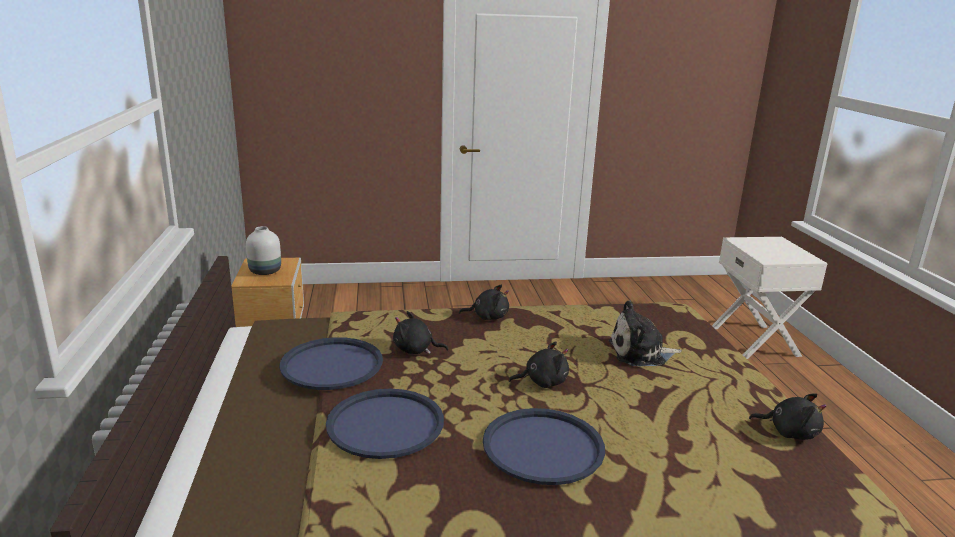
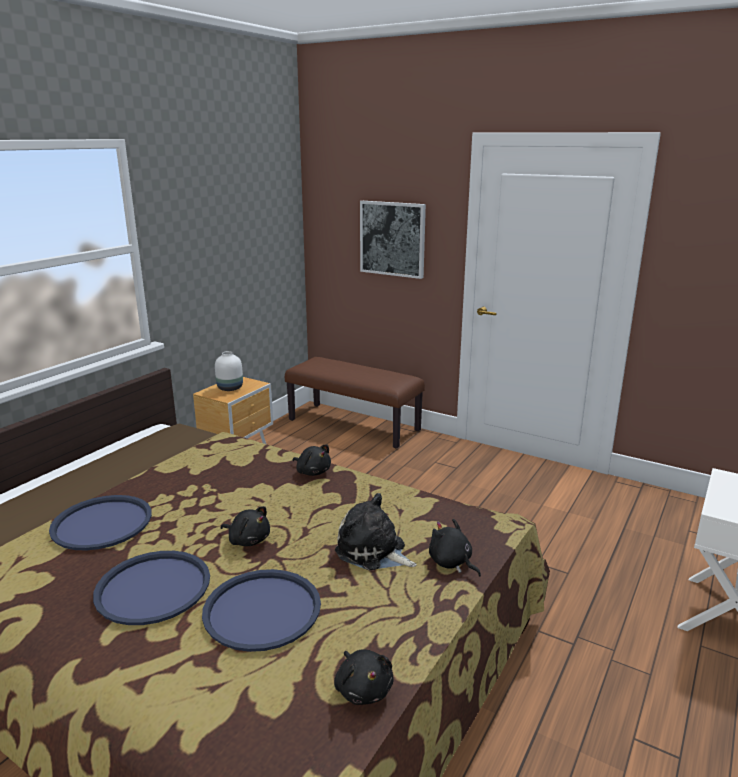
camera: 40 degrees right, 0 degrees up
blue tray [279,337,383,390] -> blue tray moved to [202,569,321,652]
black plush toy [393,311,448,354] -> black plush toy moved to [429,519,481,577]
none -> brown bench [285,357,425,449]
none -> picture [360,201,426,279]

